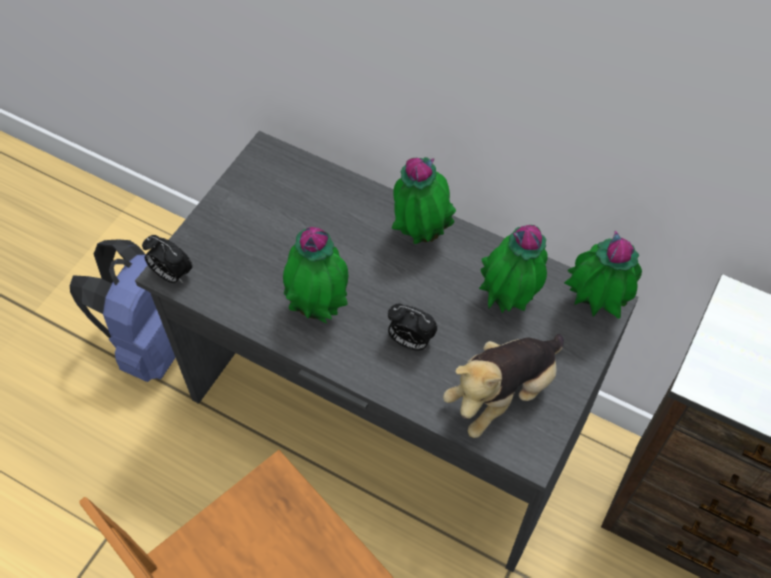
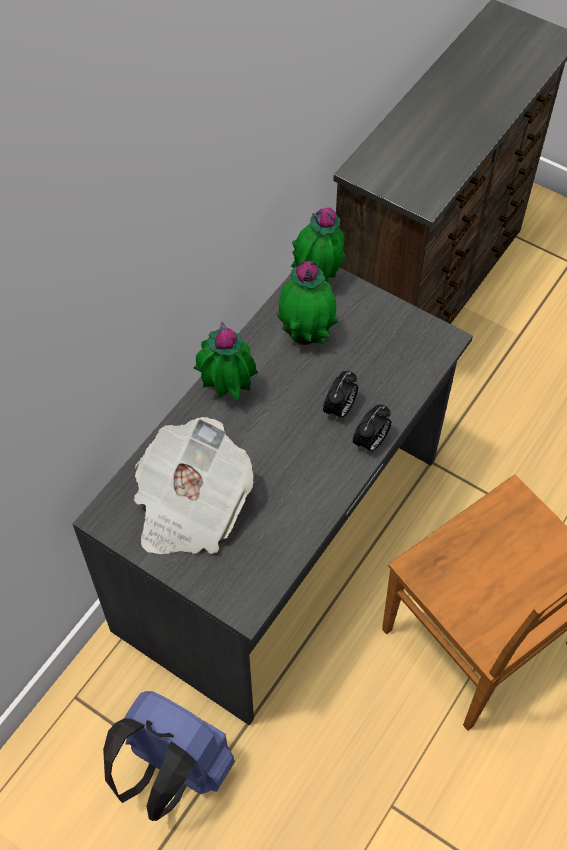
camera: 85 degrees left, 0 degrees up
alarm clock [142,235,192,283] -> alarm clock moved to [353,405,391,453]
potted plant [283,227,348,324] -> none
plush toy [443,334,564,438] -> none
none -> newspaper [134,417,254,554]

